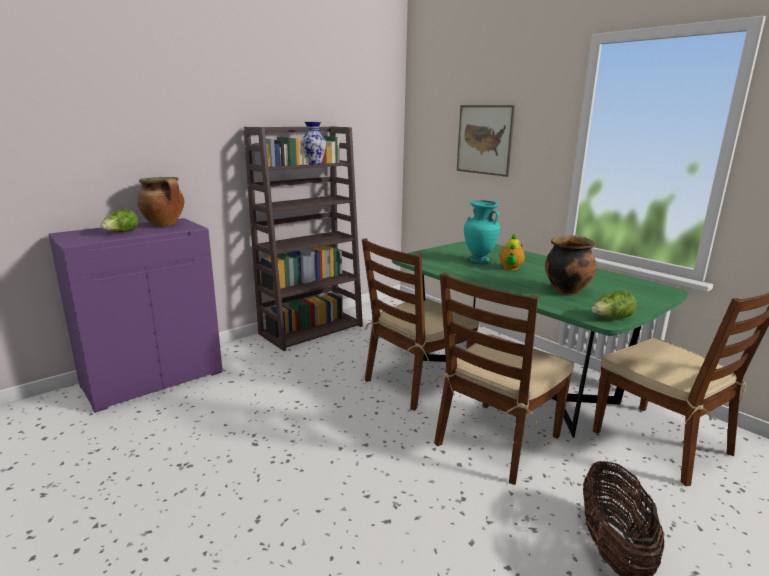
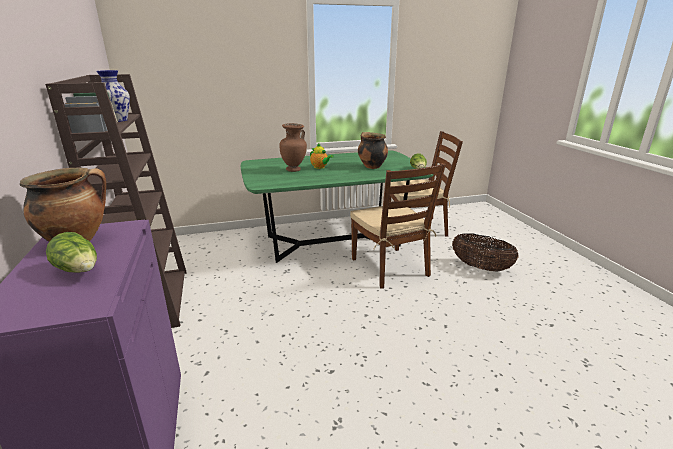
camera: 65 degrees left, 5 degrees up
brown chair [362,238,479,411] -> none
picture [457,105,515,177] -> none
turquoise vase [464,200,500,263] -> brown vase [279,123,307,172]

